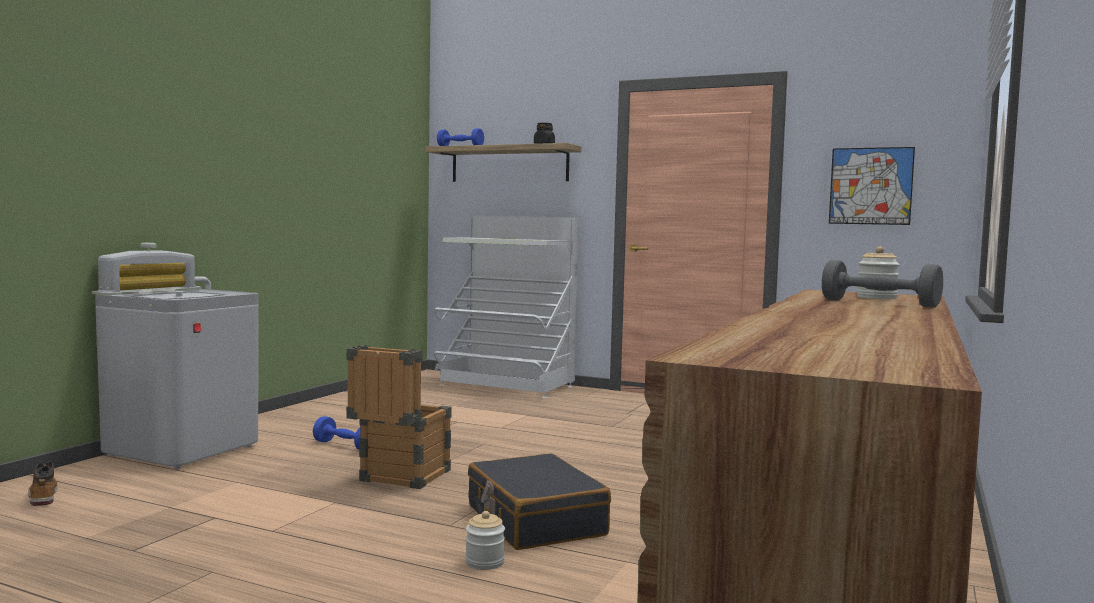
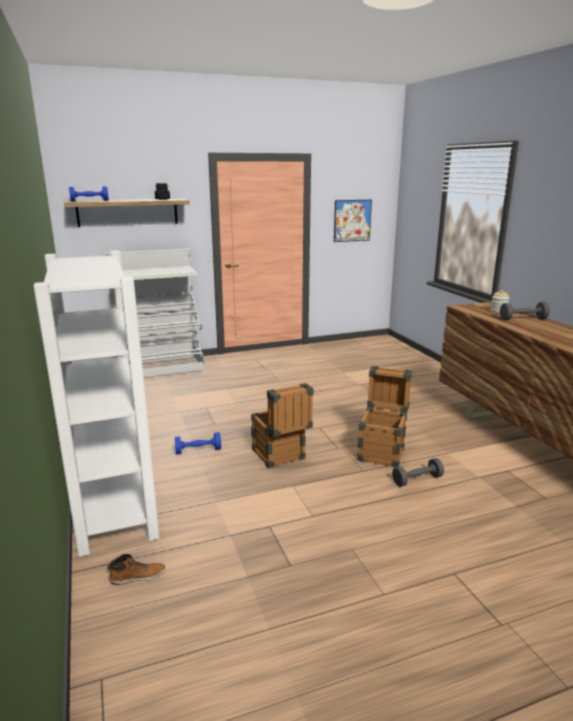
camera: 45 degrees left, 15 degrees up
boot [28,461,58,506] -> boot turned 150 degrees clockwise [107,554,165,585]
grey washing machine [92,243,259,470] -> white bookcase [34,250,160,557]
jar [466,511,505,570] -> grey dumbbell [392,458,444,487]
black suitcase [468,453,611,550] -> crate [357,366,412,467]

